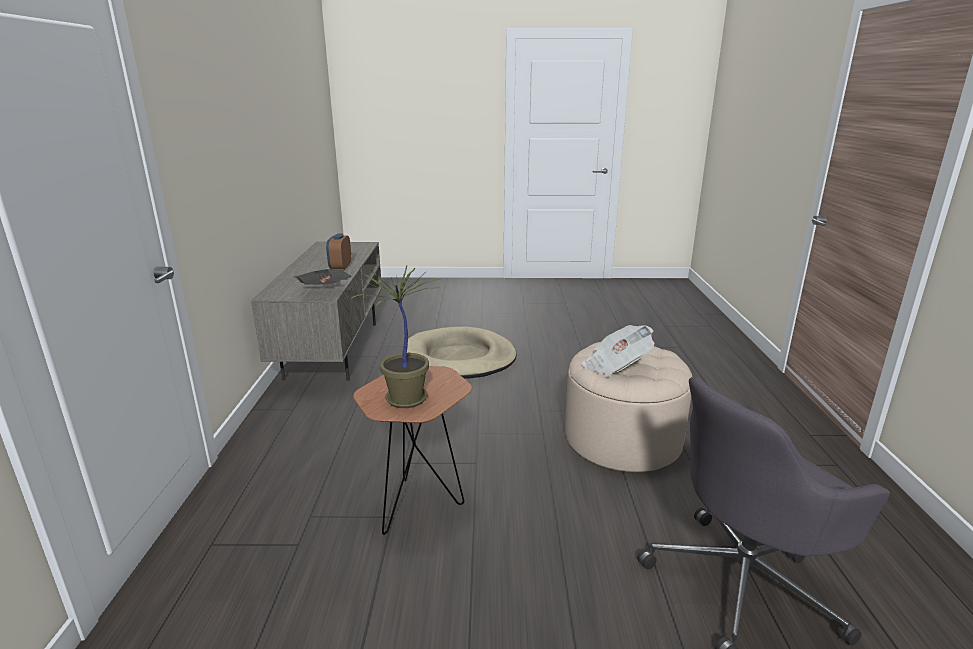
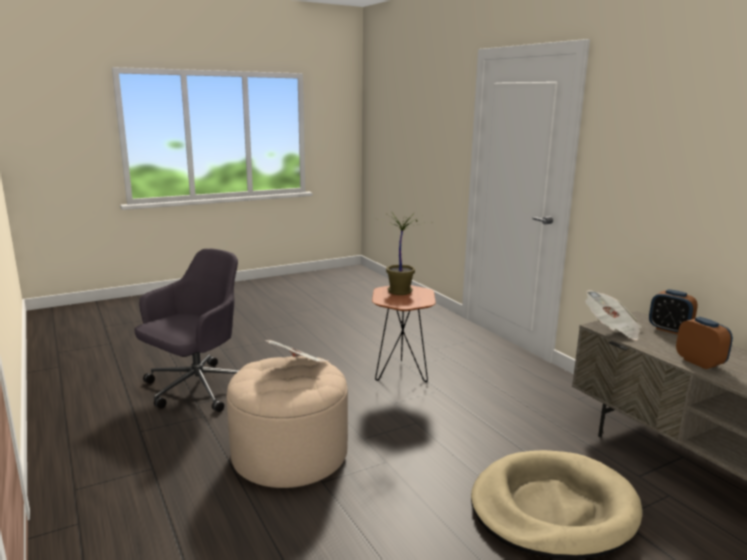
camera: 150 degrees right, 5 degrees down
none -> alarm clock [649,289,698,334]

